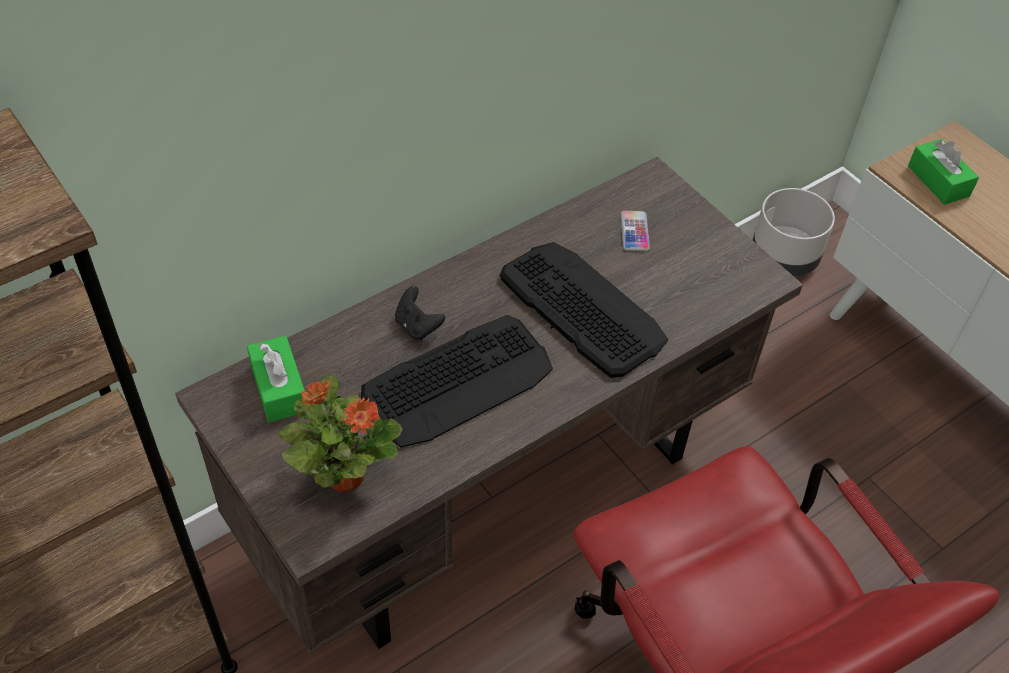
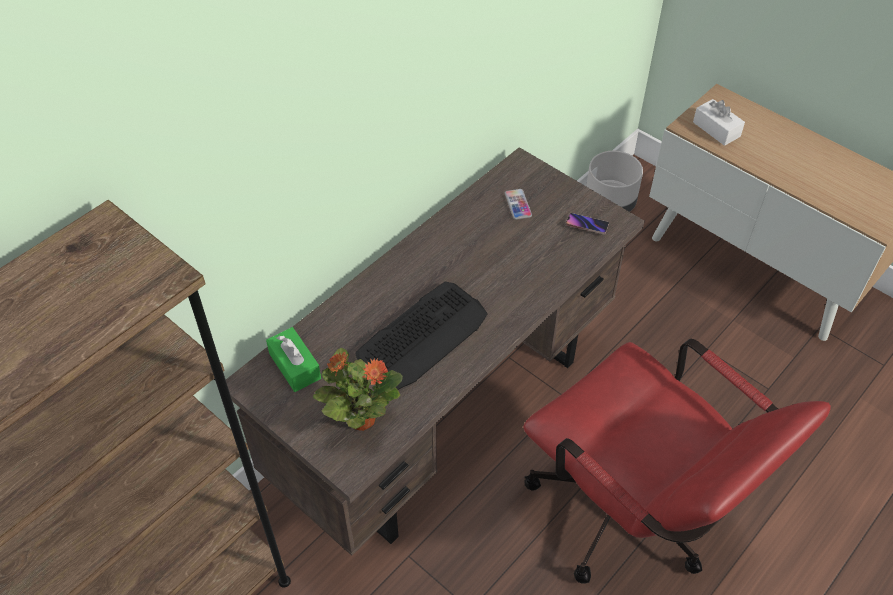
camera: 10 degrees left, 0 degrees up
black game controller [395,286,445,340] -> none
keyboard [500,242,668,378] -> none
green tissue box [908,139,979,205] -> white tissue box [693,99,745,146]
none -> phone [566,213,609,234]

